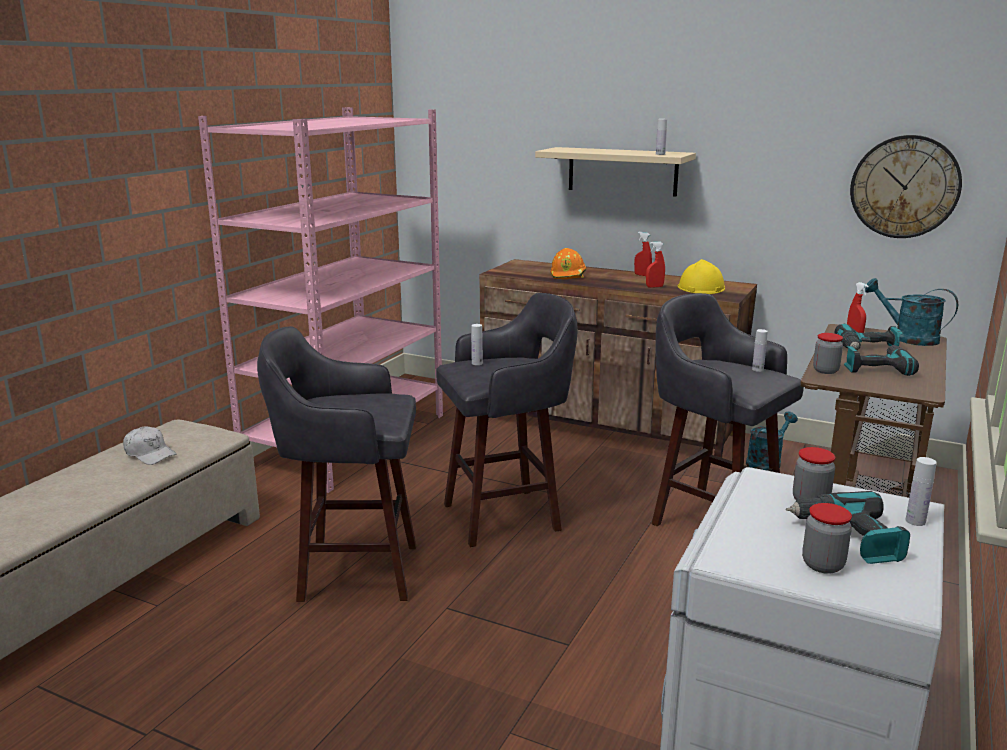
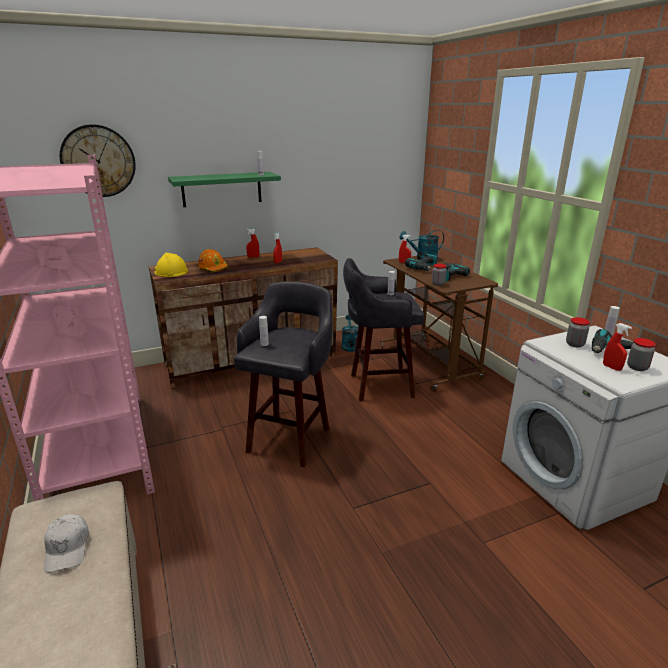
camera: 50 degrees left, 5 degrees up
white cap [123,427,177,465] -> white cap turned 90 degrees clockwise [44,514,89,573]
grey stool [257,326,416,602] -> none
beige shelf [535,147,696,197] -> green shelf [168,172,281,207]
yellow hard hat [678,259,725,294] -> yellow hard hat moved to [154,253,188,277]
wall clock [850,135,962,238] -> wall clock moved to [60,124,136,197]
none -> red spray bottle [603,323,632,371]

